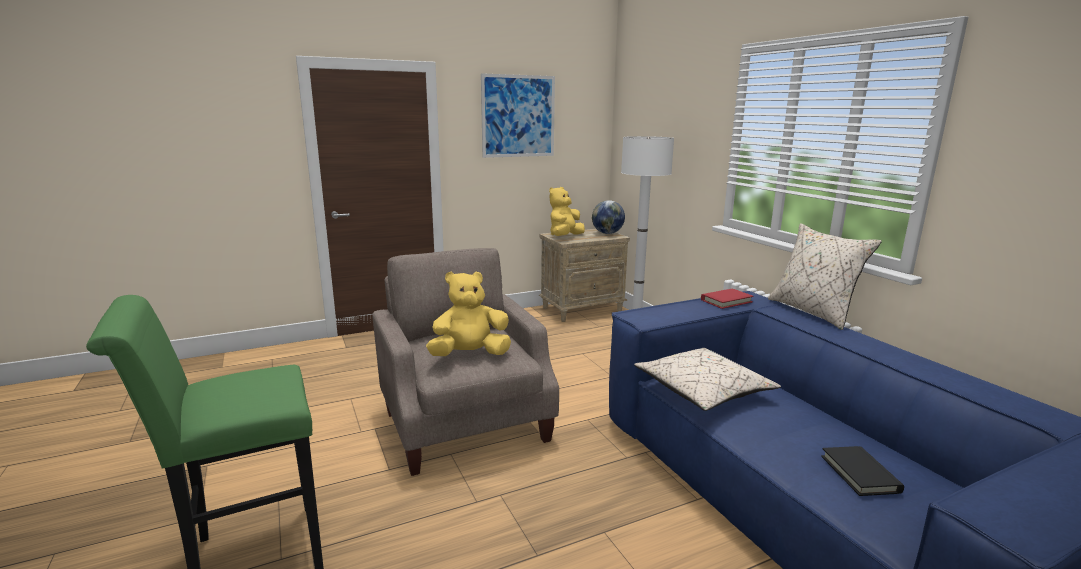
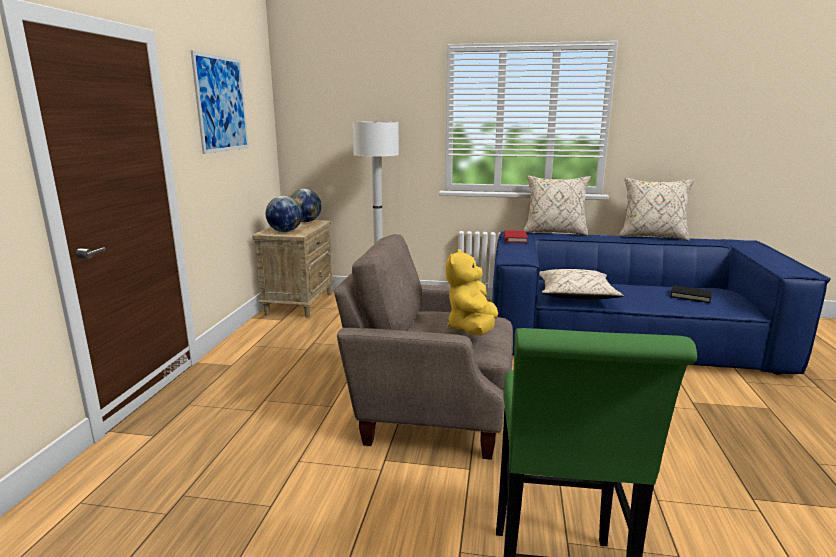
camera: 55 degrees left, 0 degrees up
yellow plush toy [549,187,585,236] -> globe [266,196,302,232]
none -> beige pillow [619,178,694,241]

